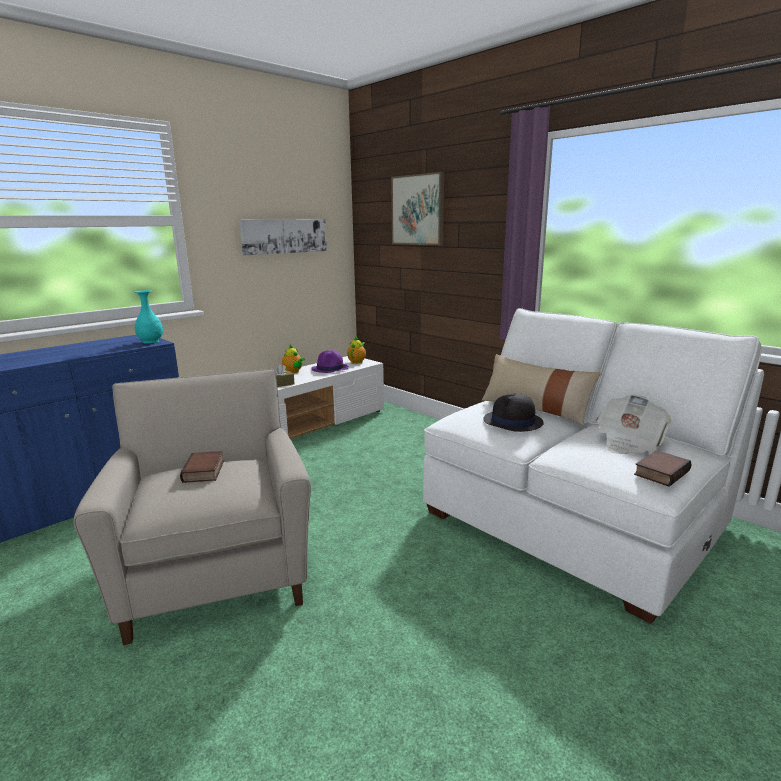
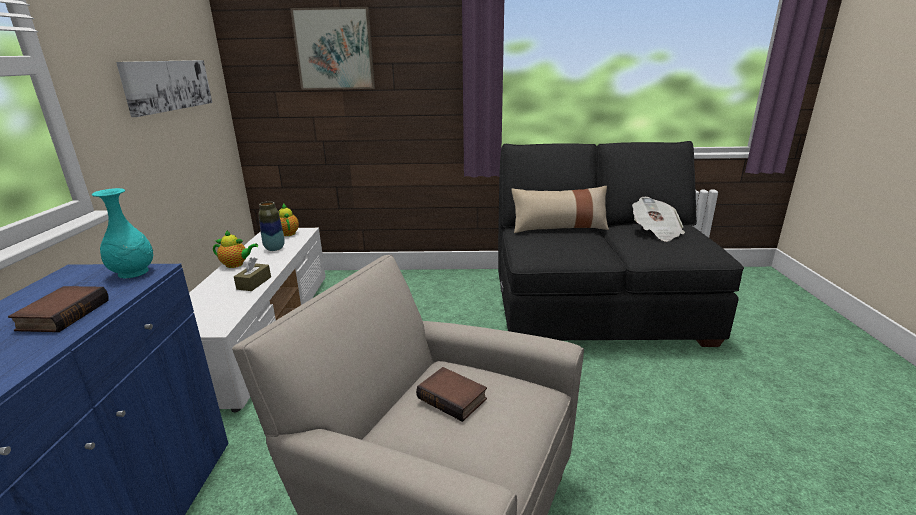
camera: 45 degrees left, 5 degrees up
purple hat [311,350,349,373] -> vase [259,202,285,251]
white sofa [423,308,764,623] -> black sofa [498,141,744,347]
black hat [483,393,544,432] -> none
book [634,450,692,487] -> book moved to [8,286,109,332]

